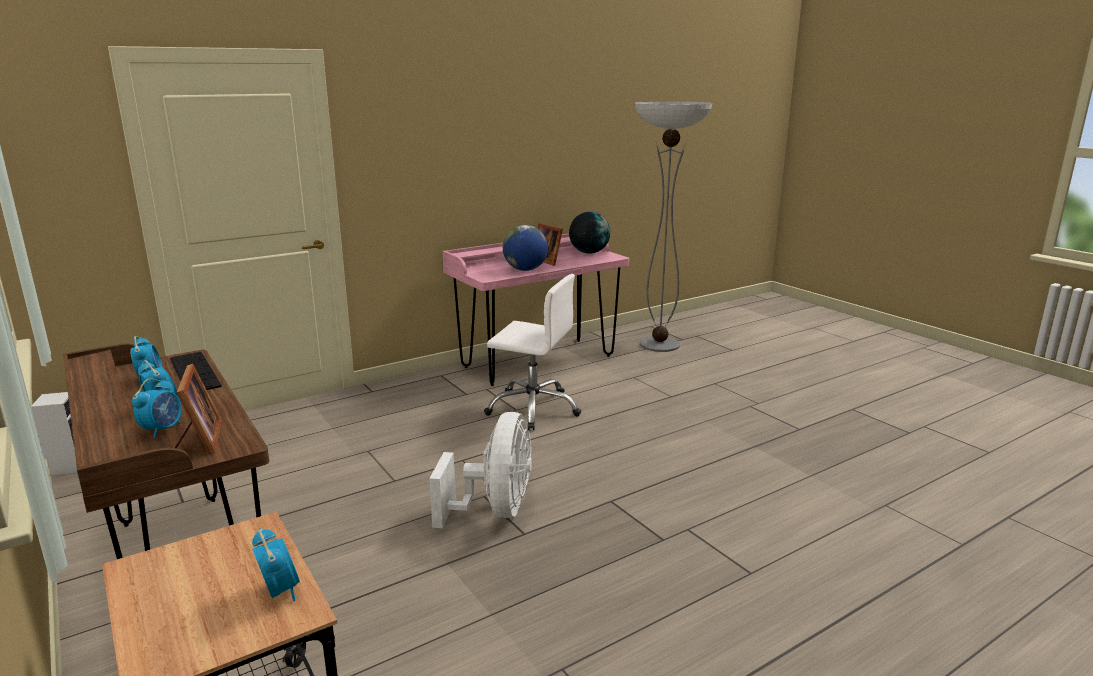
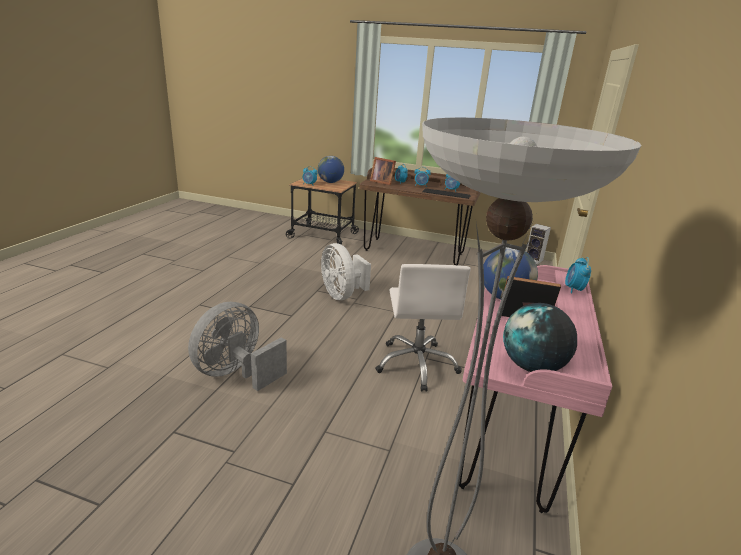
camera: 140 degrees right, 5 degrees up
white office chair [484,274,581,430] -> white office chair turned 75 degrees counterclockwise [375,264,471,391]
none -> grey fan [188,302,287,391]
none -> globe [318,156,344,183]
none -> alarm clock [565,257,591,293]

